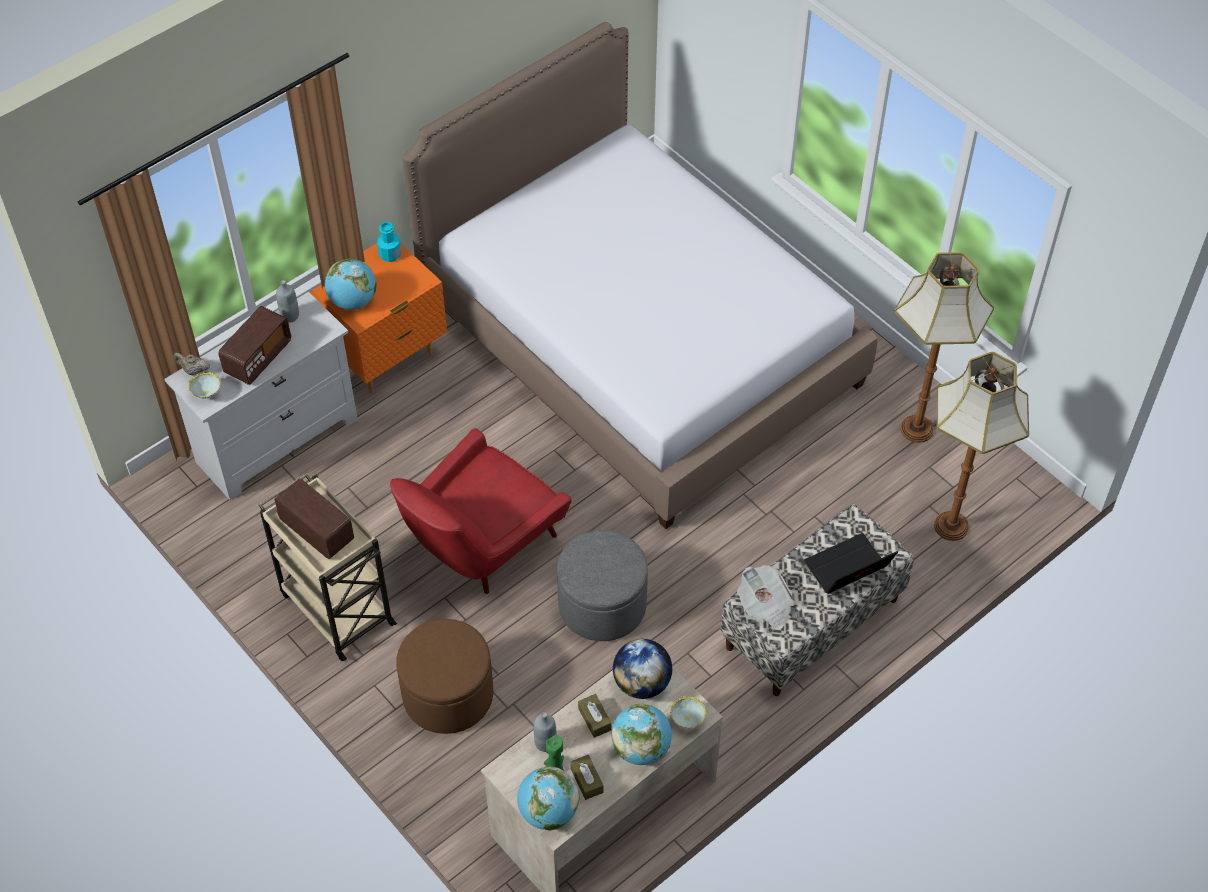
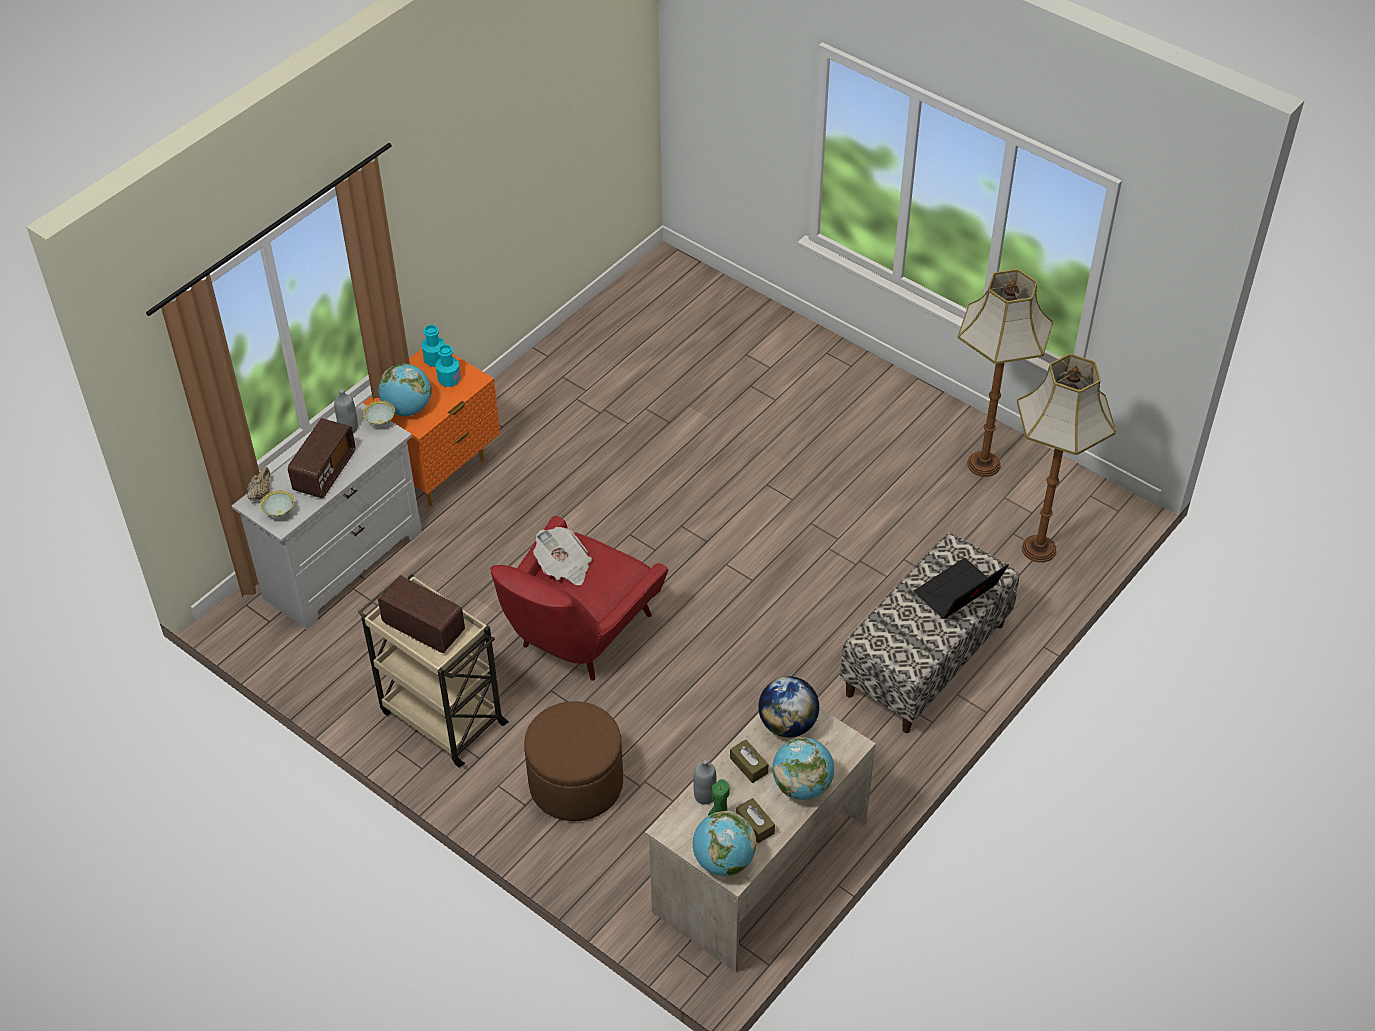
camera: 10 degrees left, 5 degrees down
beige teapot [174,353,210,376] -> beige teapot turned 105 degrees clockwise [247,467,270,501]
bed [402,22,877,529] -> none
grey ottoman [557,530,648,641] -> none
bowl [670,696,706,729] -> bowl moved to [363,400,395,426]
newspaper [737,565,795,630] -> newspaper moved to [533,527,592,586]
none -> turquoise bottle [436,345,461,387]

